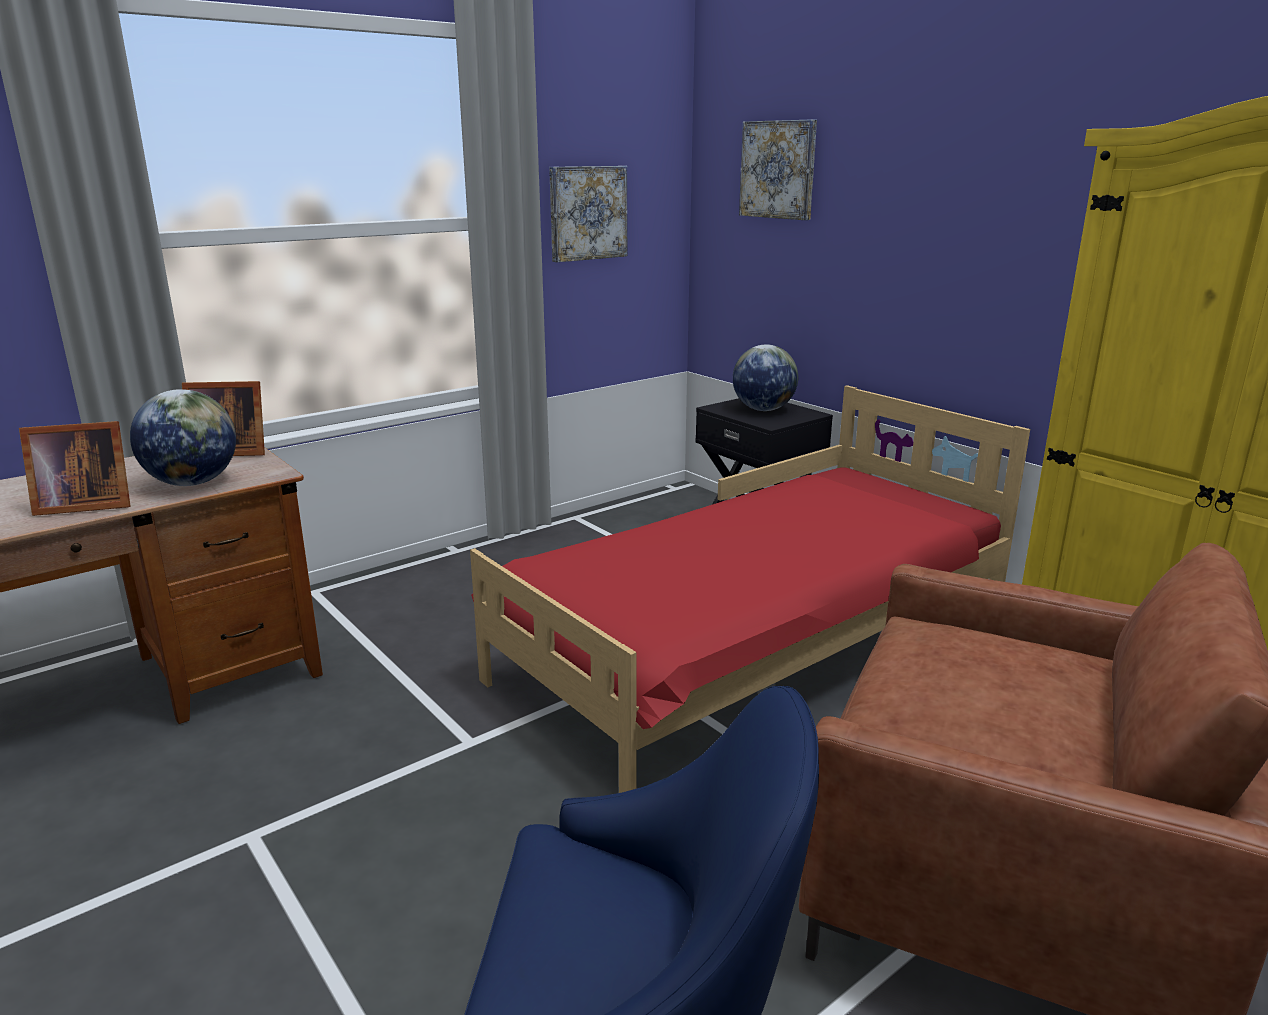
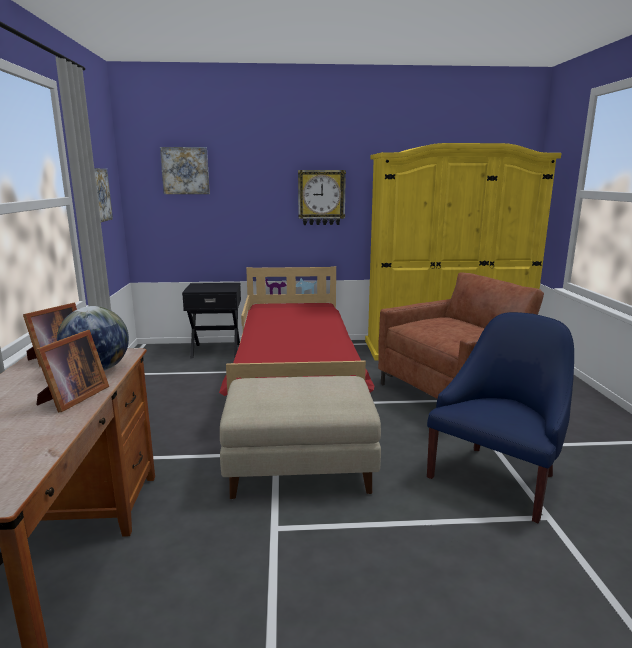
camera: 55 degrees left, 5 degrees down
globe [733,344,798,411] -> none
none -> beige ottoman [220,376,381,499]
none -> wall clock [298,170,346,225]

